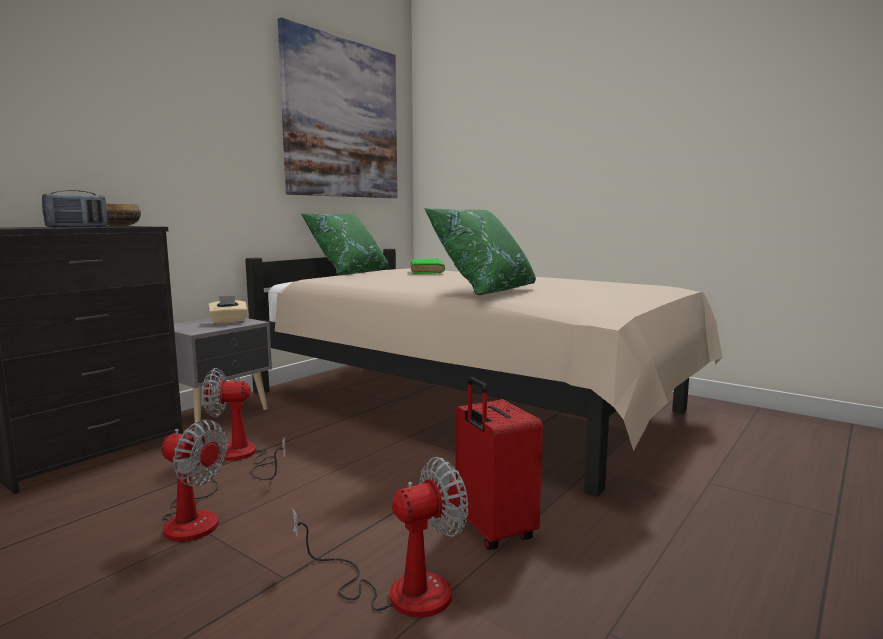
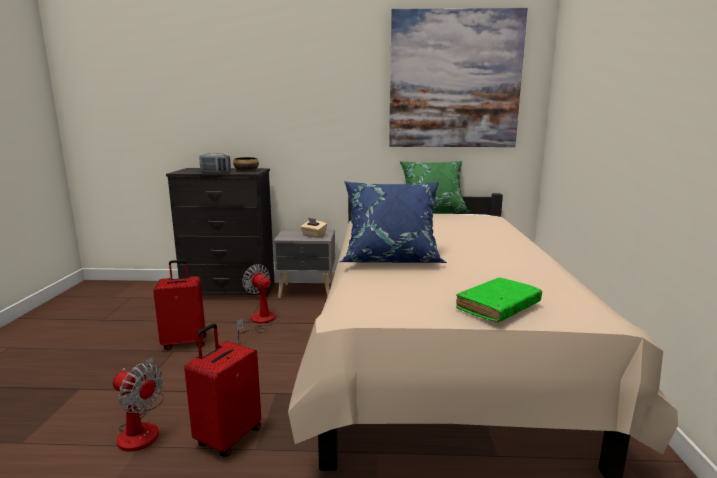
camera: 55 degrees right, 5 degrees up
fan [162,419,228,542] -> red suitcase [153,260,206,350]
green book [411,259,445,274] -> green book moved to [456,278,542,322]
green pillow [424,208,536,295] -> blue pillow [339,181,447,263]

